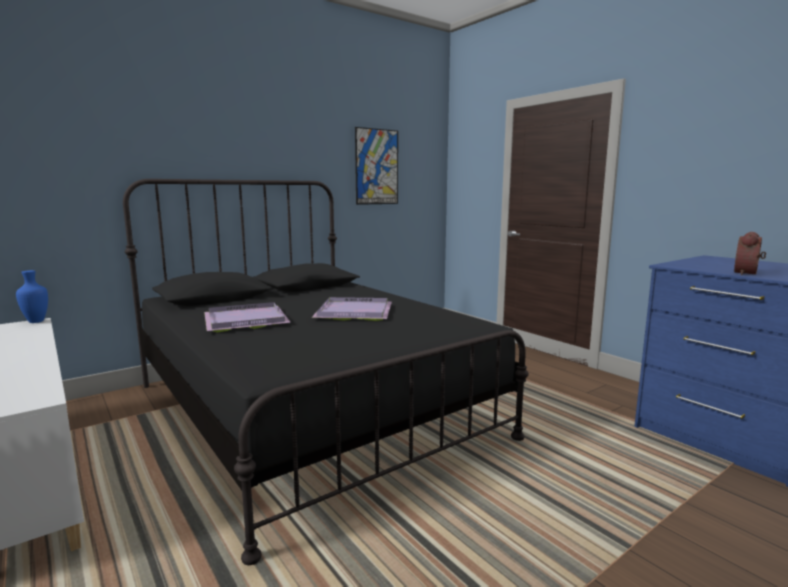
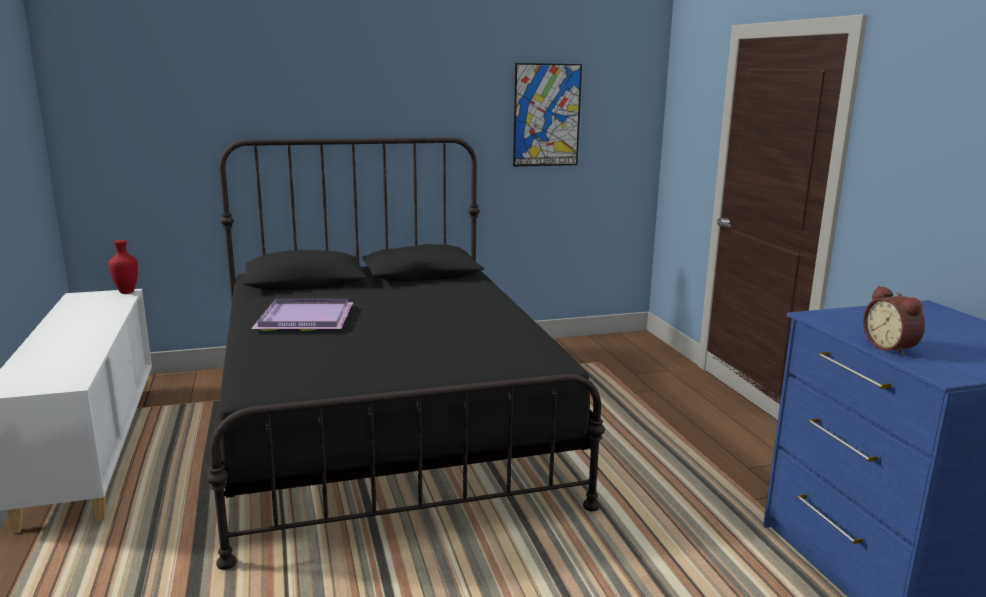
camera: 20 degrees right, 5 degrees up
blue vase [16,270,48,323] -> red vase [109,240,138,294]
purple tray [311,297,392,321] -> none
alarm clock [734,232,766,275] -> alarm clock turned 75 degrees counterclockwise [863,286,925,356]

